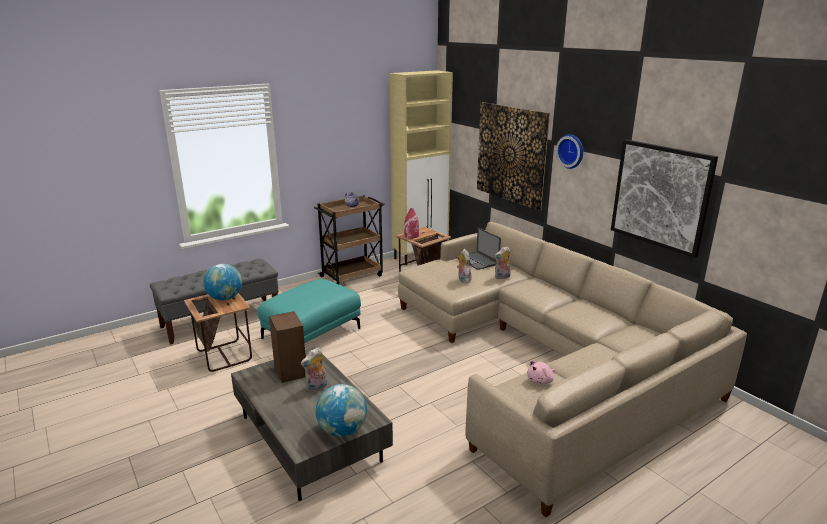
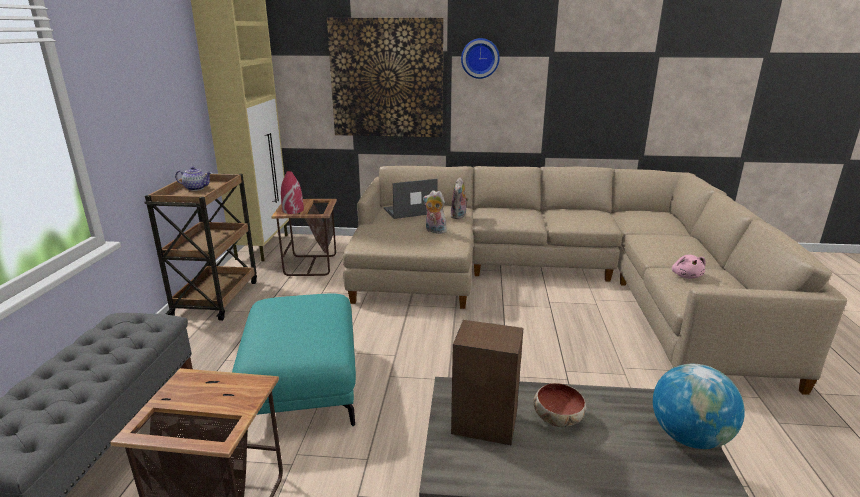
camera: 50 degrees left, 0 degrees up
globe [203,264,242,300] -> none
plush toy [301,347,327,392] -> bowl [533,383,586,427]
laptop [456,227,501,270] -> laptop turned 150 degrees clockwise [384,179,438,219]
picture [611,139,718,258] -> none

